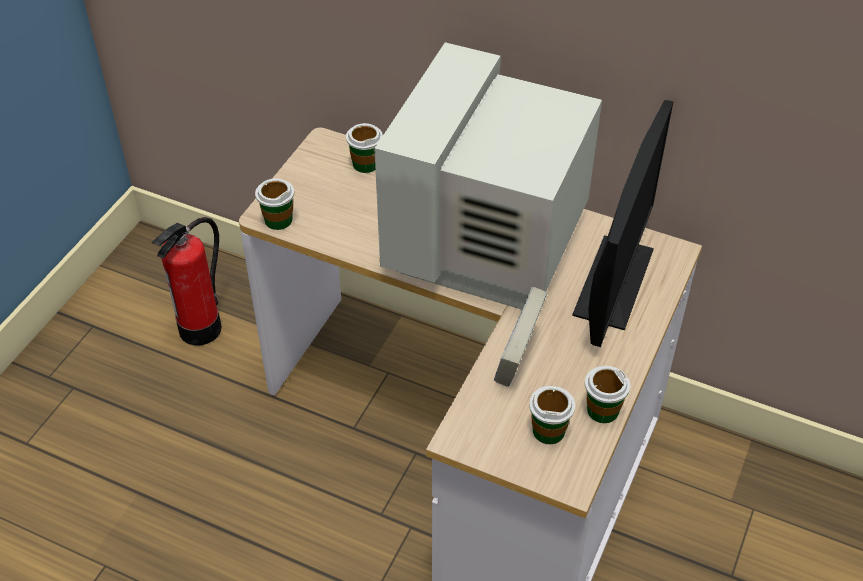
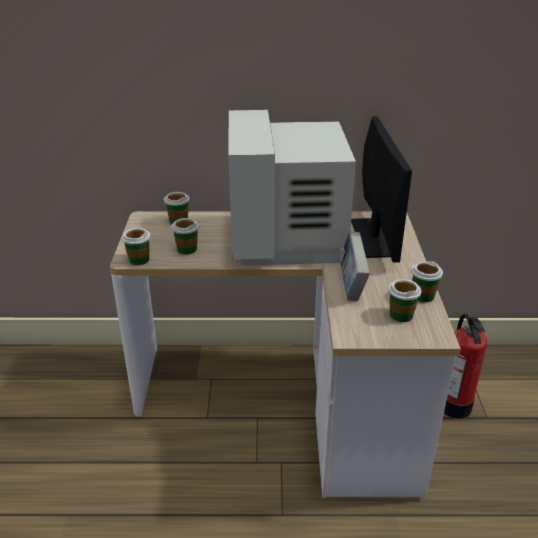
camera: 25 degrees left, 15 degrees down
fire extinguisher [151,217,222,346] -> fire extinguisher moved to [444,314,487,419]
none -> cup [171,218,199,255]

